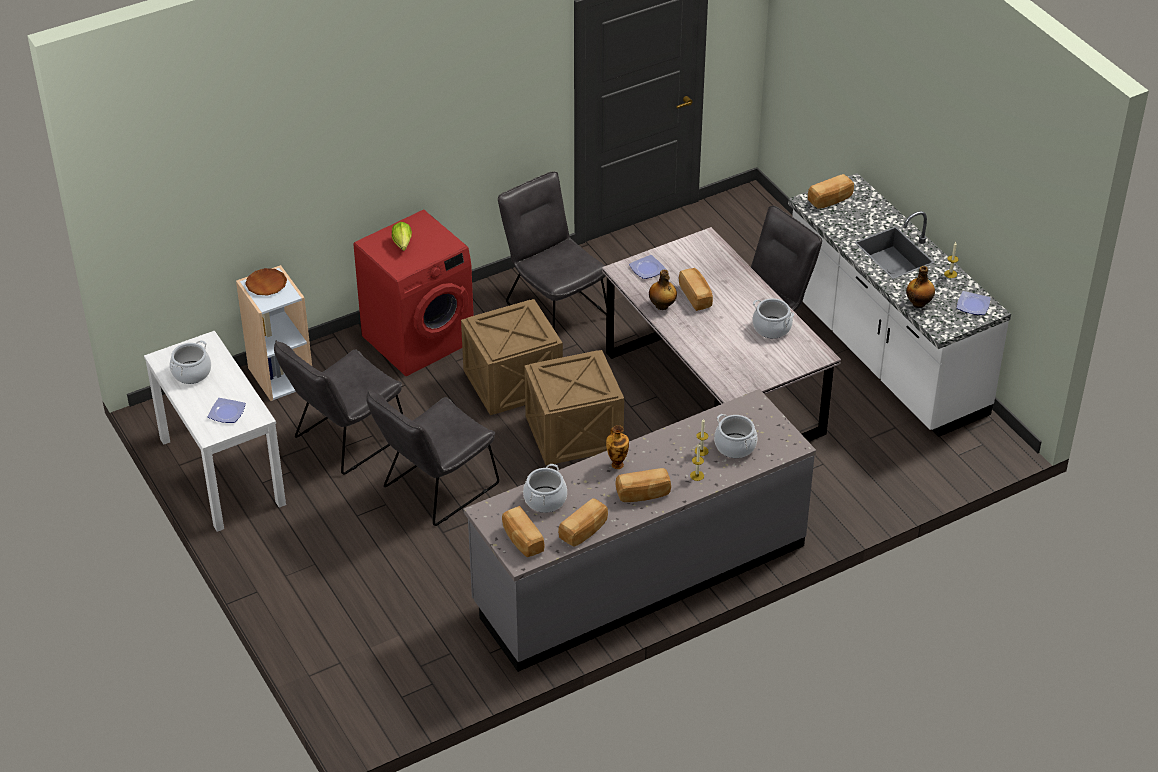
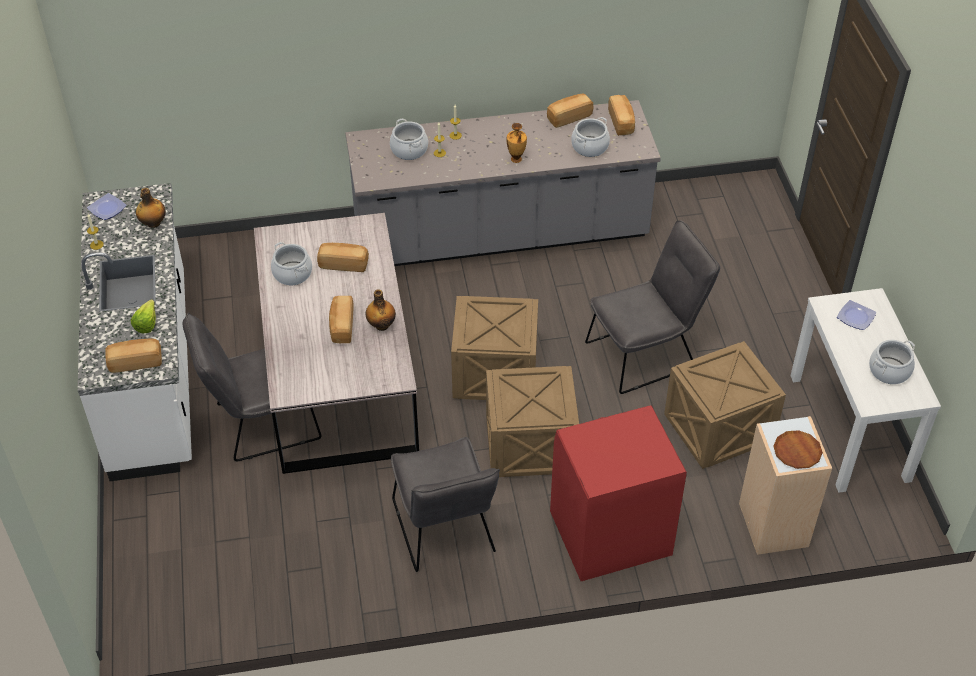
camera: 160 degrees left, 5 degrees up
grey chair [274,340,403,475] -> crate [664,341,786,469]
lettuce [392,222,412,251] -> lettuce moved to [131,299,156,333]
bread [615,468,671,502] -> bread moved to [317,243,369,272]
plate [629,255,666,279] -> none

